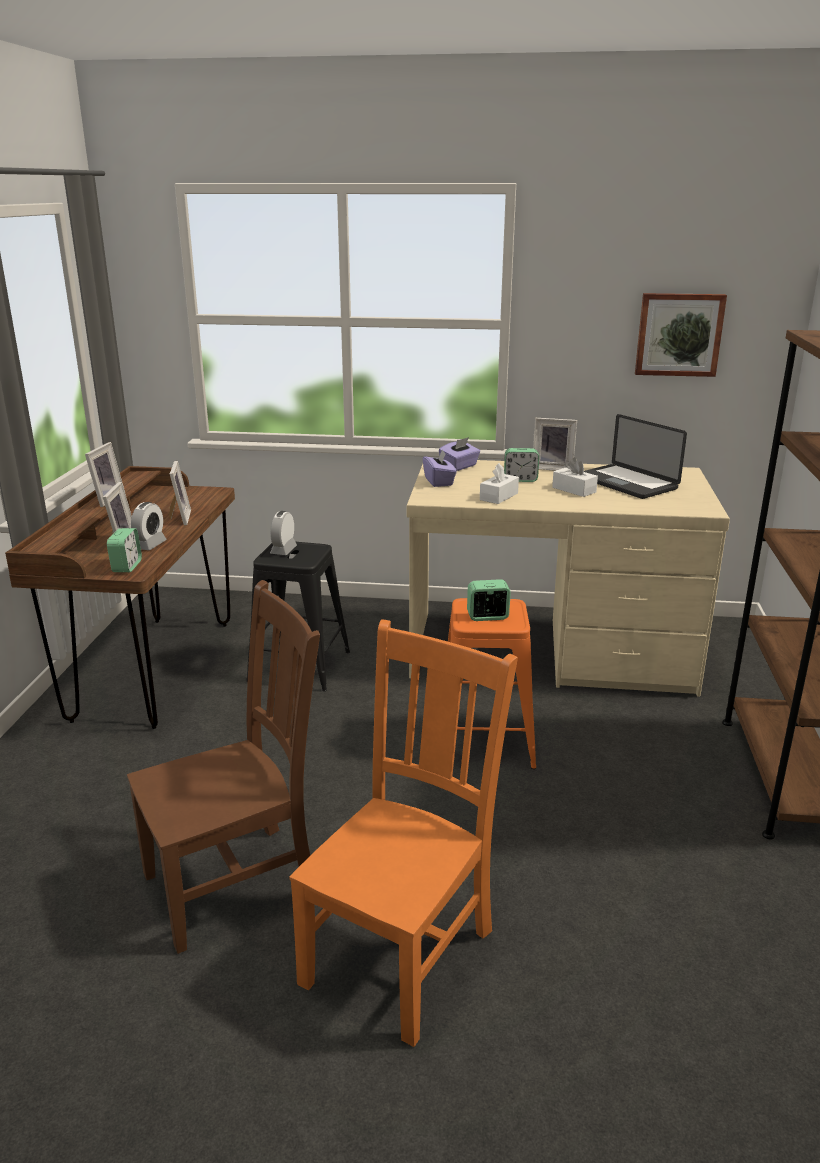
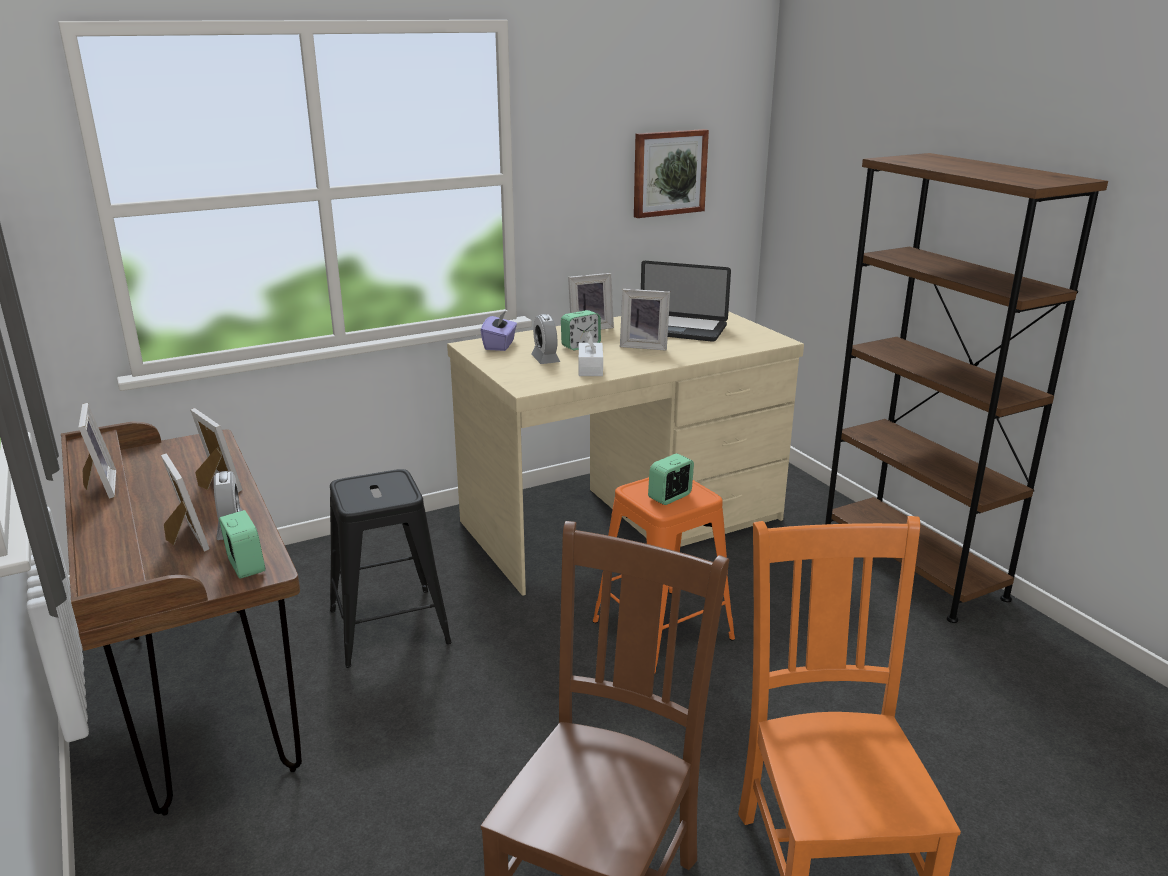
camera: 35 degrees left, 0 degrees up
alarm clock [270,511,297,555] -> alarm clock moved to [531,314,560,364]
purple tissue box [423,450,457,487] -> none
white tissue box [552,457,598,497] -> picture frame [620,289,670,351]

